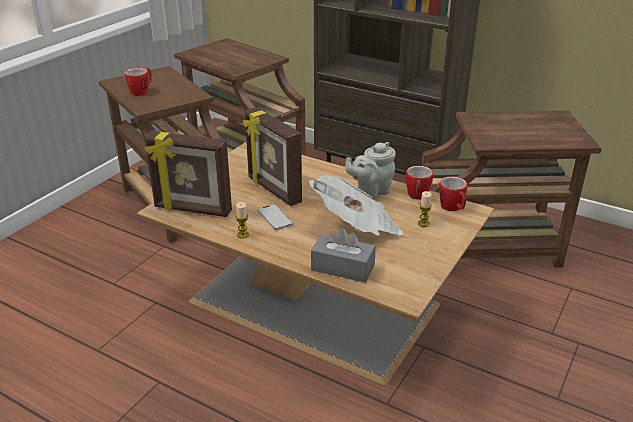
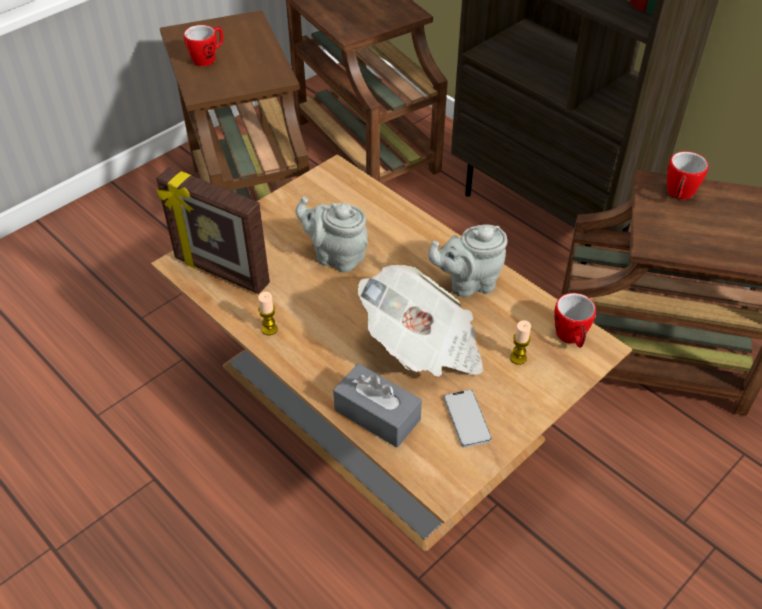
camera: 15 degrees right, 15 degrees up
picture frame [243,107,302,206] -> grey teapot [295,197,368,273]
phone [258,204,293,230] -> phone moved to [444,390,492,447]
mug [406,166,433,200] -> mug moved to [667,151,708,200]

